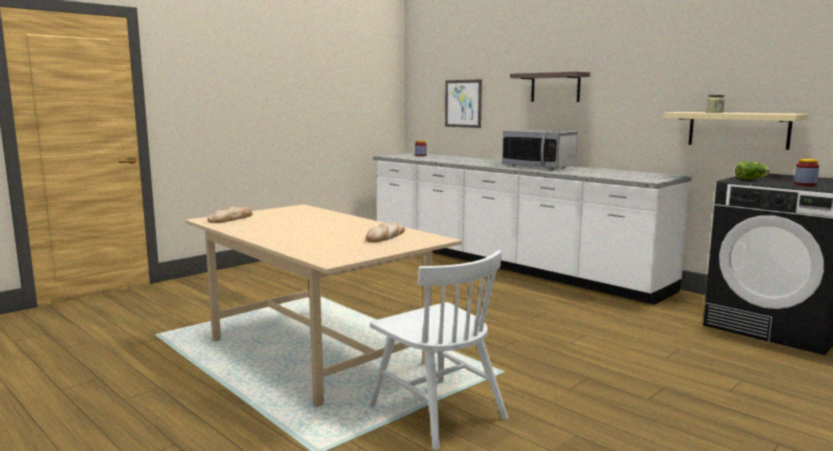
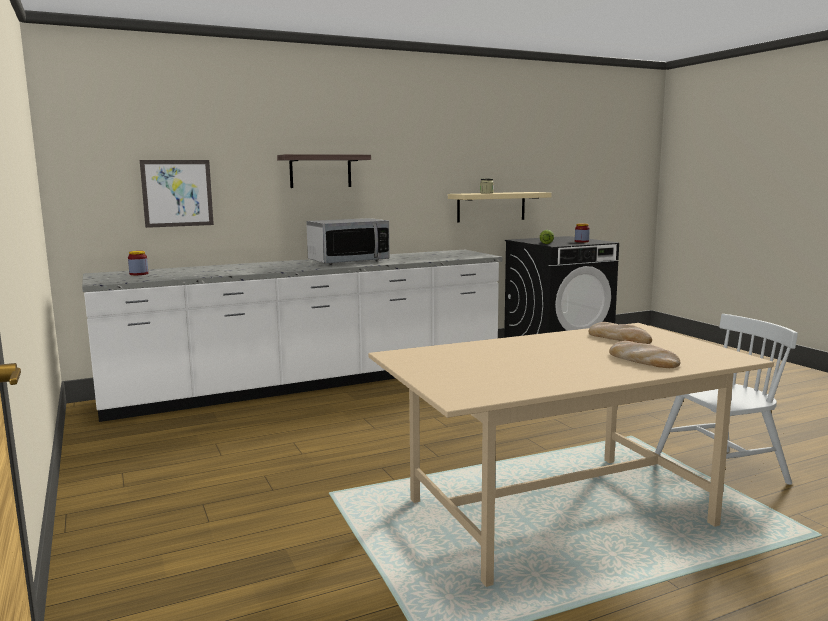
camera: 70 degrees left, 0 degrees up
bread [207,206,253,223] -> bread moved to [609,341,680,368]

